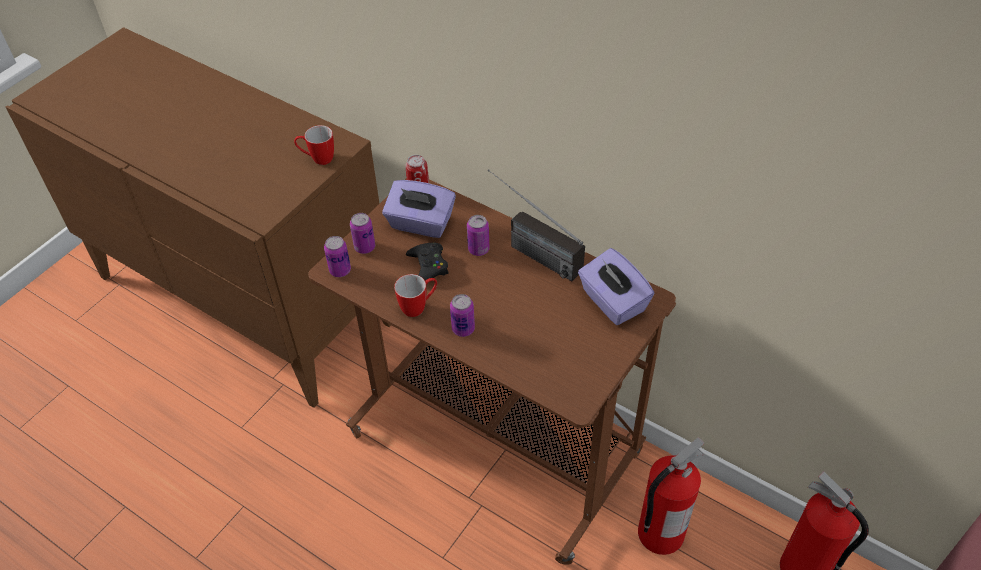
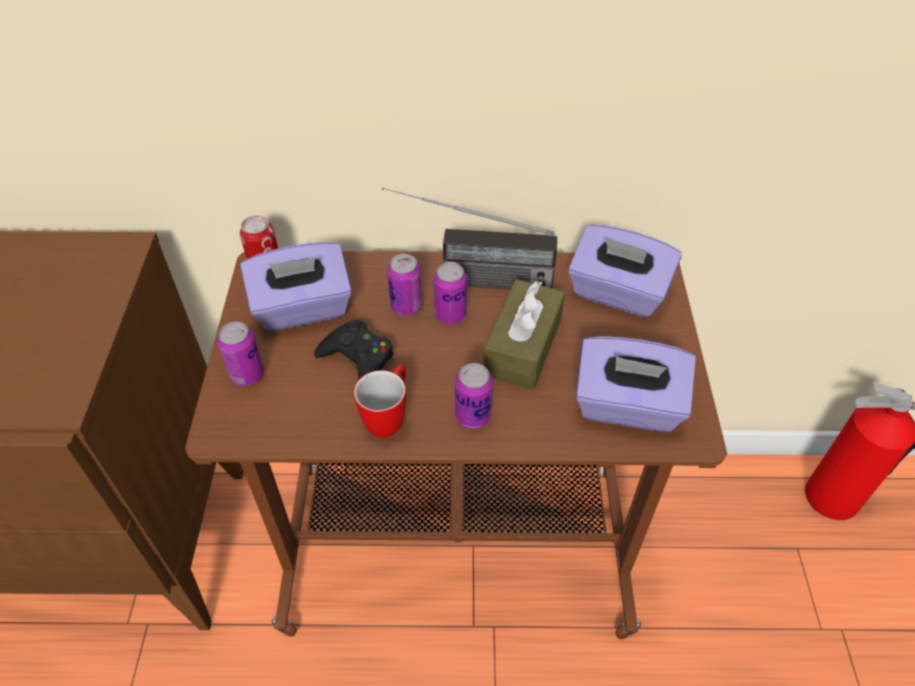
camera: 35 degrees left, 0 degrees up
mug [294,125,334,165] -> none
can [324,236,351,277] -> can moved to [433,262,467,324]
fire extinguisher [638,437,704,555] -> none
none -> brown tissue box [483,279,565,390]
none -> purple tissue box [576,336,696,432]

